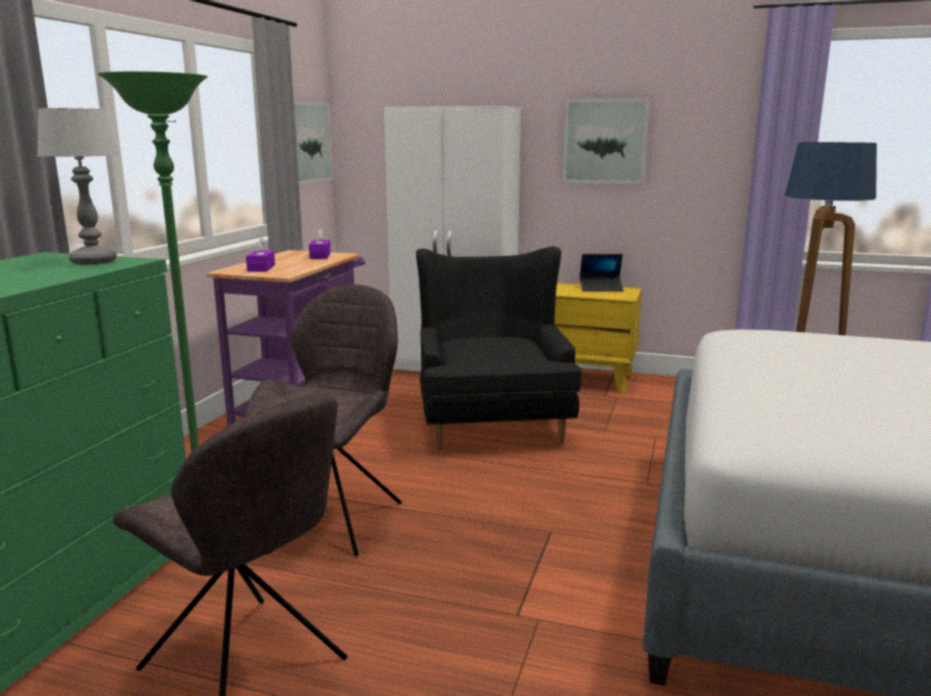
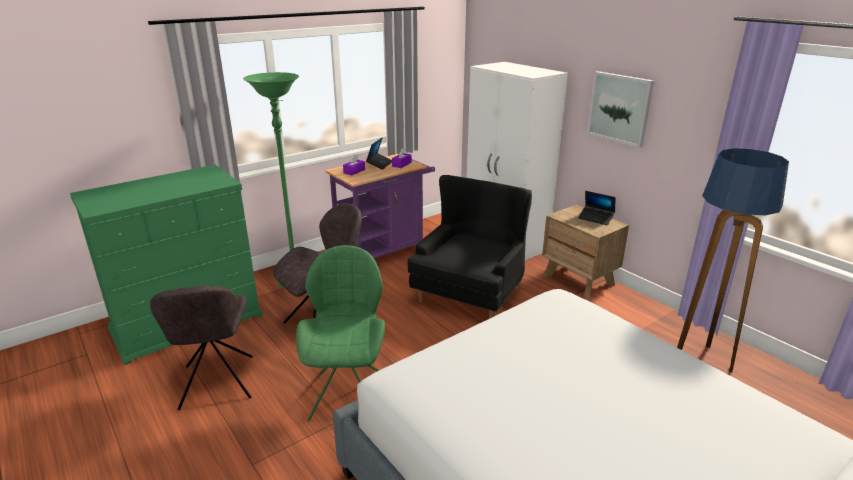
camera: 35 degrees right, 10 degrees up
table lamp [37,108,119,265] -> none
picture [294,101,333,185] -> none
yellow nightstand [555,283,642,393] -> brown nightstand [542,205,629,299]
none -> green chair [296,245,385,421]
none -> laptop [366,137,392,170]

